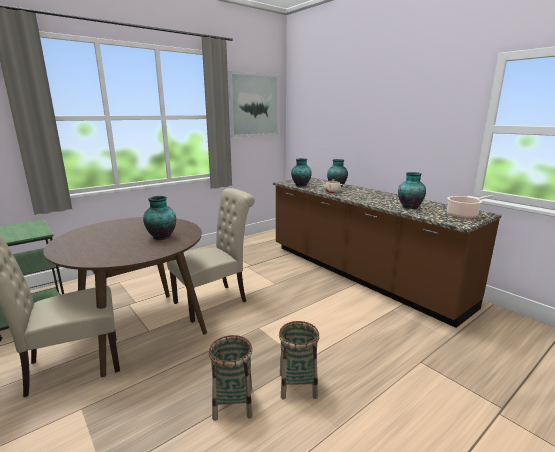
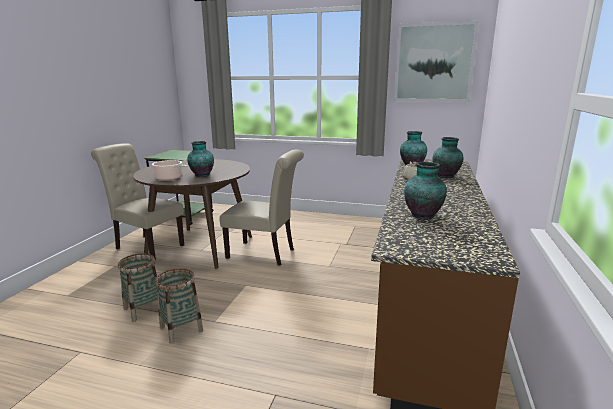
camera: 55 degrees right, 0 degrees up
cooking pot [447,195,493,219] -> cooking pot moved to [152,160,188,180]

